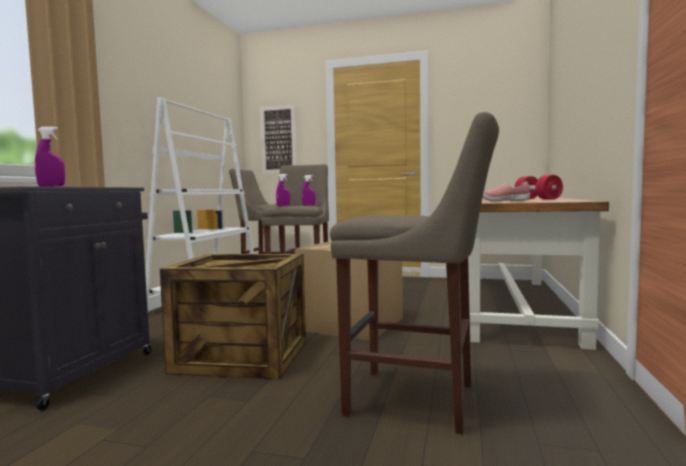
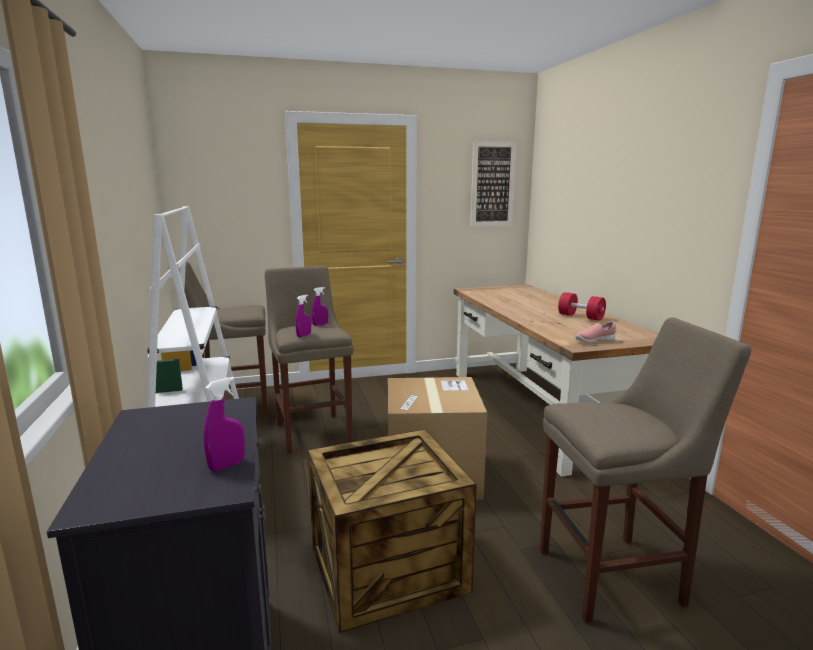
camera: 30 degrees left, 10 degrees up
picture [260,104,297,174] -> picture moved to [471,141,517,227]

